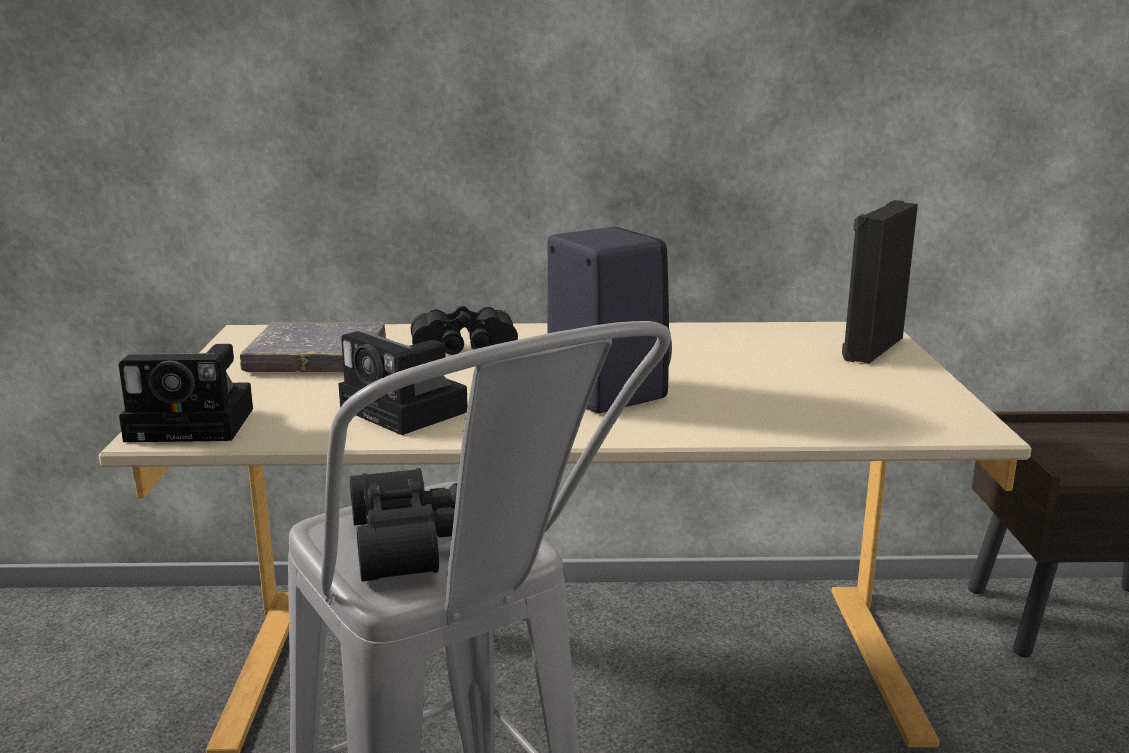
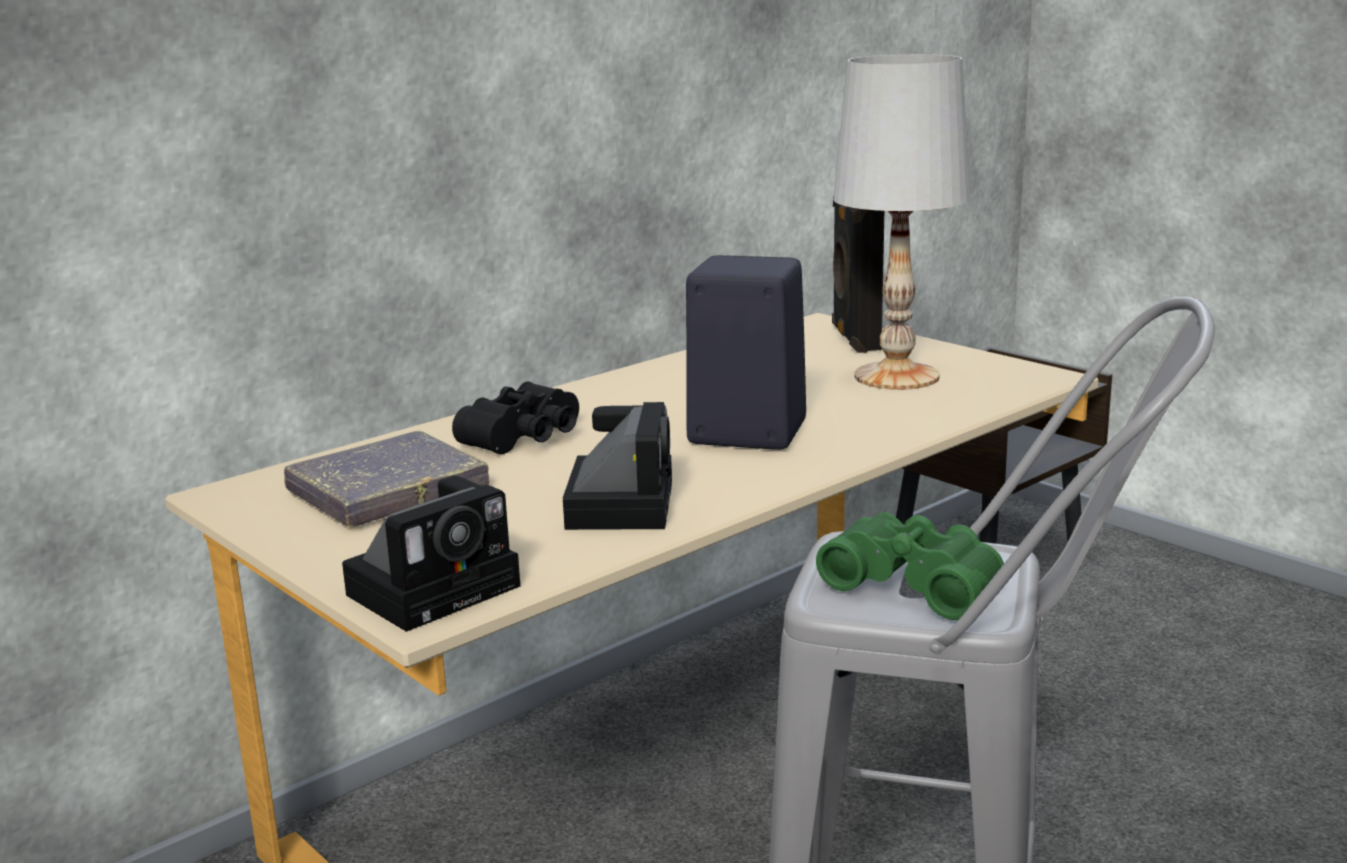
camera: 40 degrees left, 0 degrees up
camera [338,331,468,435] -> camera turned 90 degrees counterclockwise [563,402,672,530]
black binoculars [350,468,457,582] -> green binoculars [816,512,1004,620]
none -> white table lamp [833,54,970,390]

